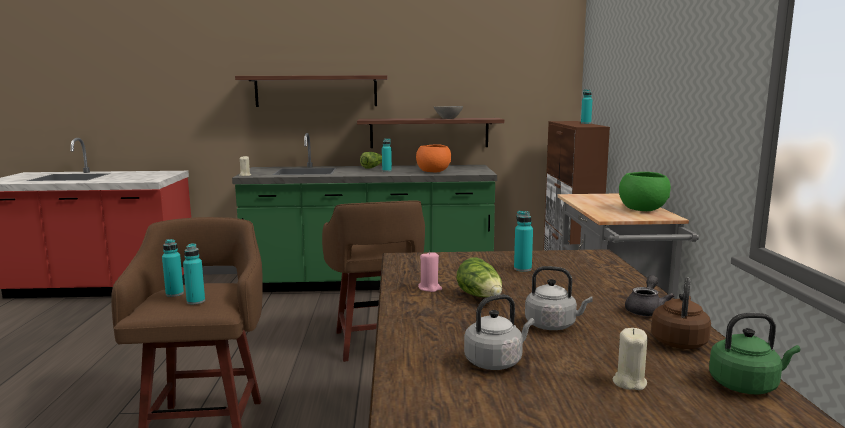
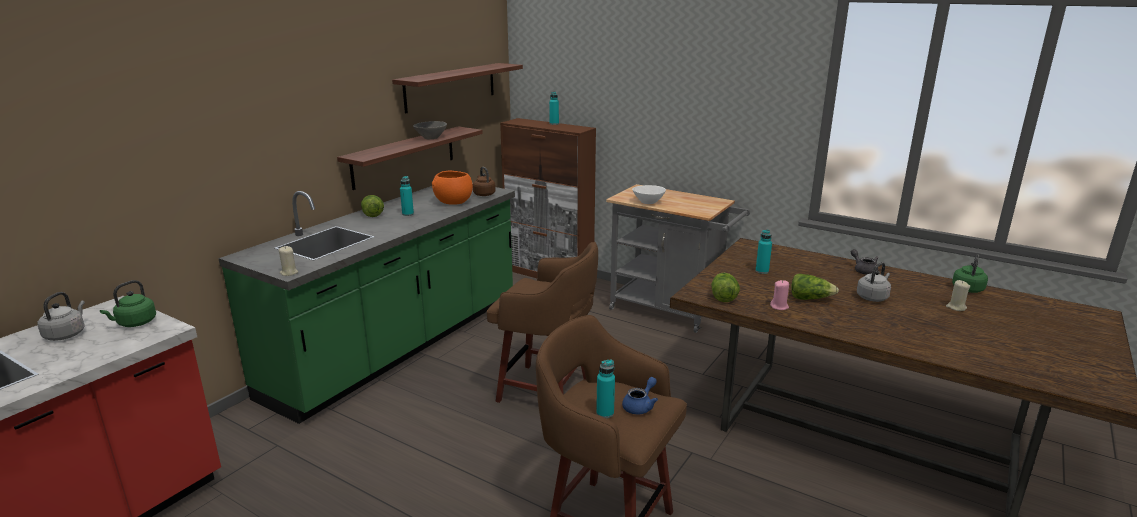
camera: 55 degrees left, 10 degrees up
turquoise bottle [183,243,205,305] -> blue teapot [622,377,658,415]
shelf [235,75,388,107] -> shelf moved to [392,63,523,114]
grey kettle [464,294,535,370] -> grey kettle moved to [37,292,85,341]
green bowl [619,172,671,211] -> none
brown kettle [651,277,711,349] -> brown kettle moved to [473,167,496,196]
none -> green kettle [100,280,156,327]
none -> white bowl [632,185,666,204]
none -> lettuce [711,273,740,302]

